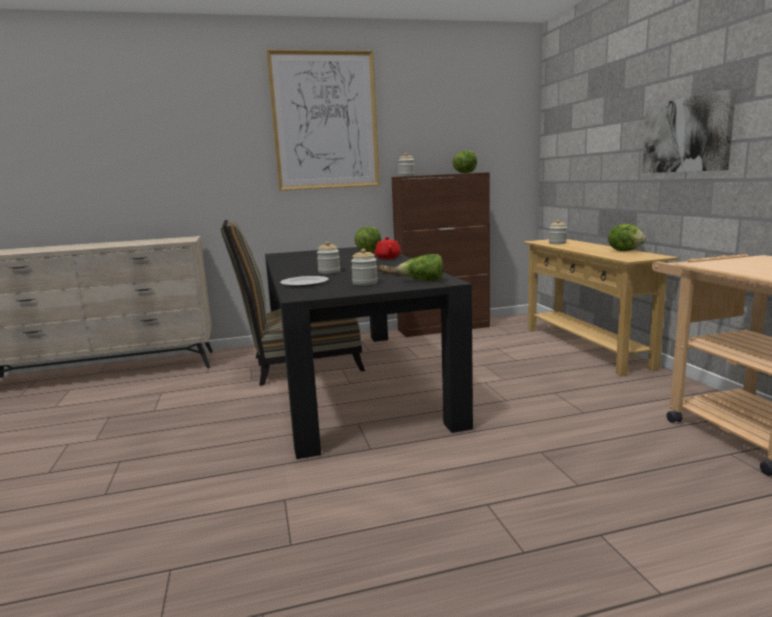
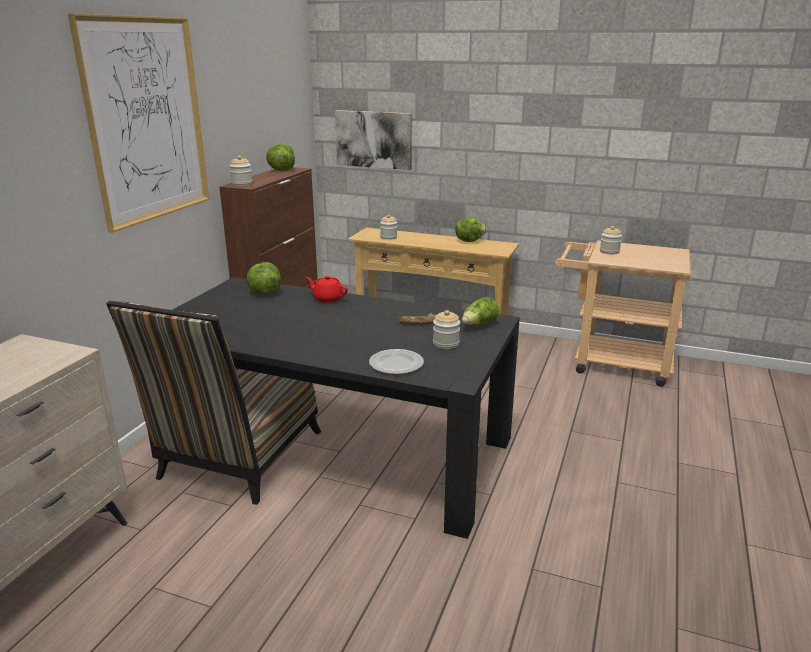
camera: 55 degrees left, 10 degrees up
jar [317,241,340,274] -> jar moved to [600,226,622,254]
picture [642,89,736,173] -> picture moved to [335,110,412,170]

